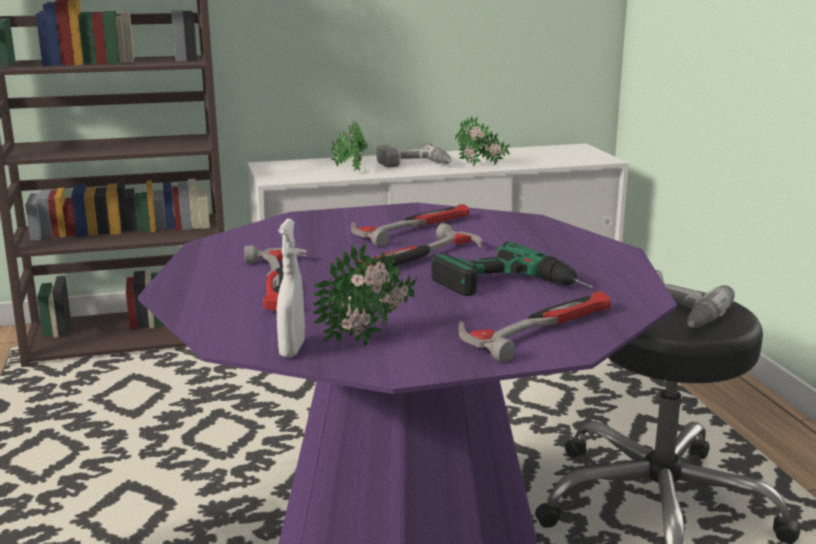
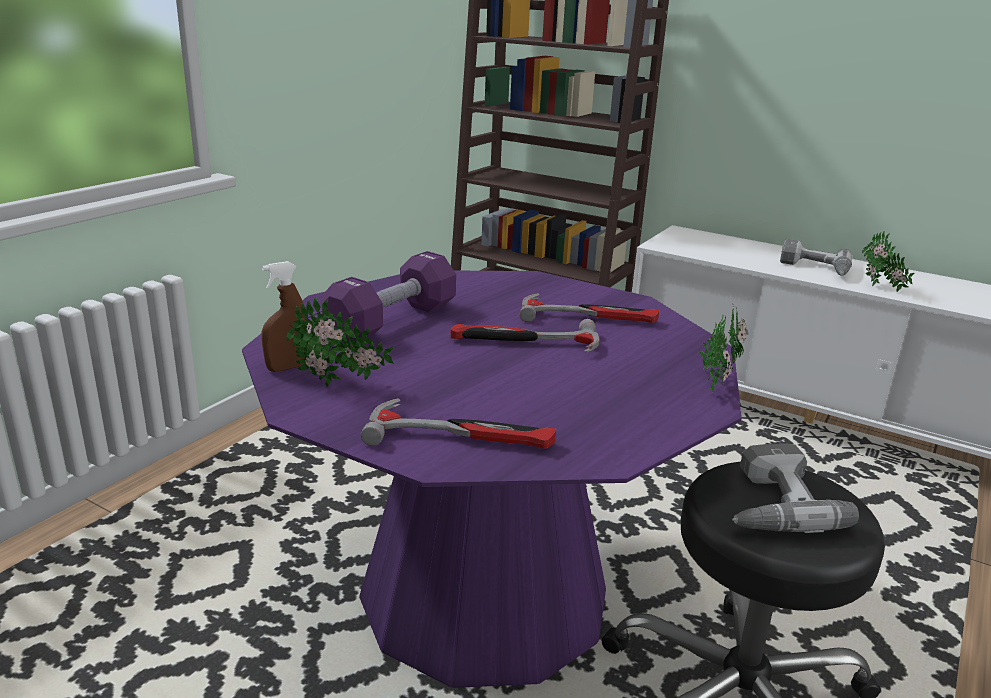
camera: 45 degrees right, 5 degrees up
hammer [244,245,308,311] -> purple dumbbell [322,251,456,342]
white spray bottle [277,219,305,357] -> brown spray bottle [261,261,307,372]
potted plant [331,120,368,171] -> potted plant moved to [699,303,748,394]
power drill [432,242,593,296] -> none

